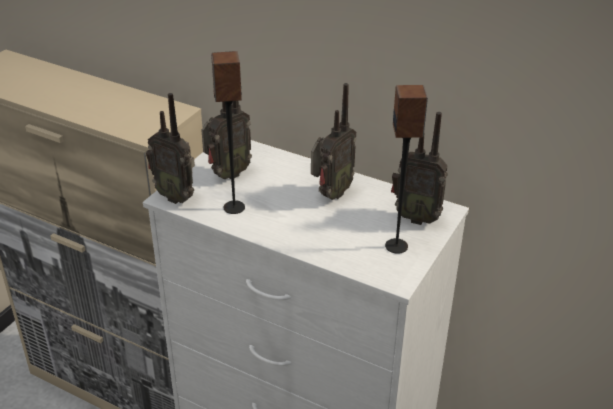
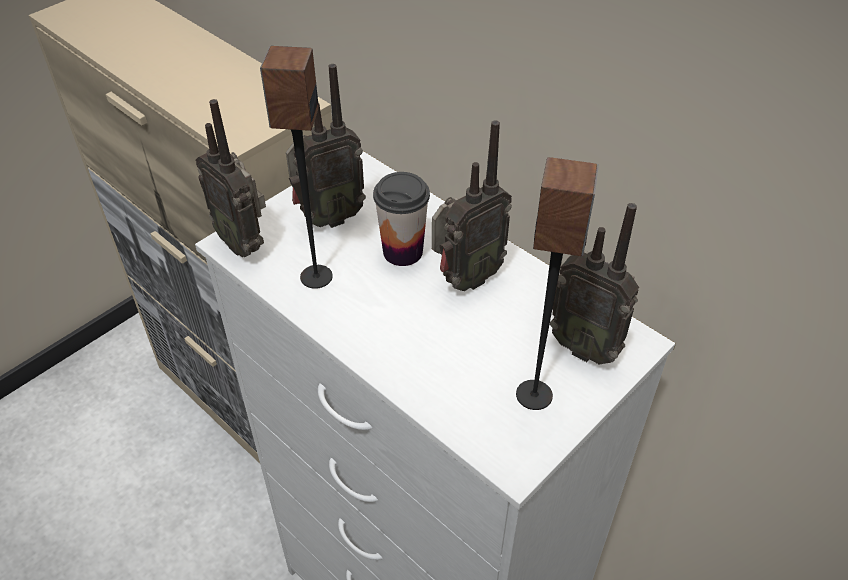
camera: 15 degrees right, 10 degrees up
none -> cup [373,172,430,266]

